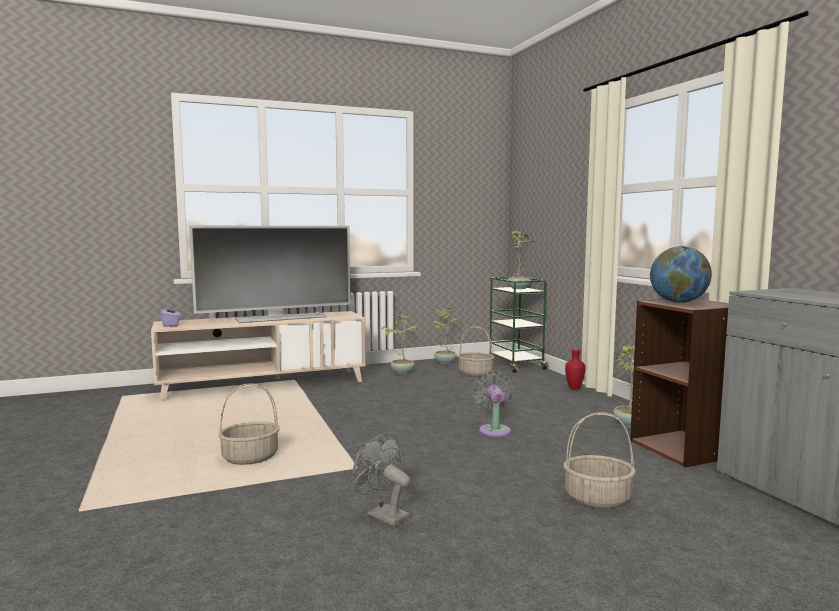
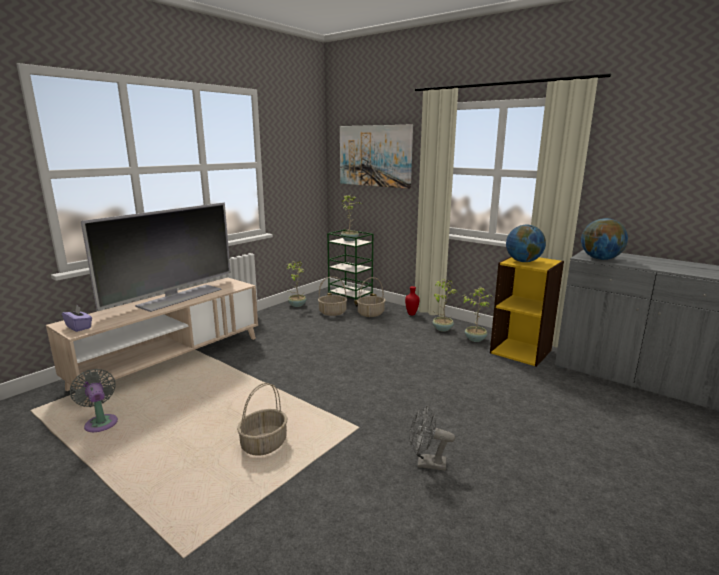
camera: 30 degrees left, 10 degrees up
potted plant [382,313,418,374] -> potted plant moved to [432,279,457,332]
grey fan [471,370,513,437] -> grey fan moved to [70,369,118,432]
basket [564,412,636,509] -> basket moved to [357,277,385,317]
brown bookcase [630,299,729,468] -> yellow bookcase [490,257,564,367]
none -> picture [340,125,413,189]
none -> globe [581,218,628,260]

